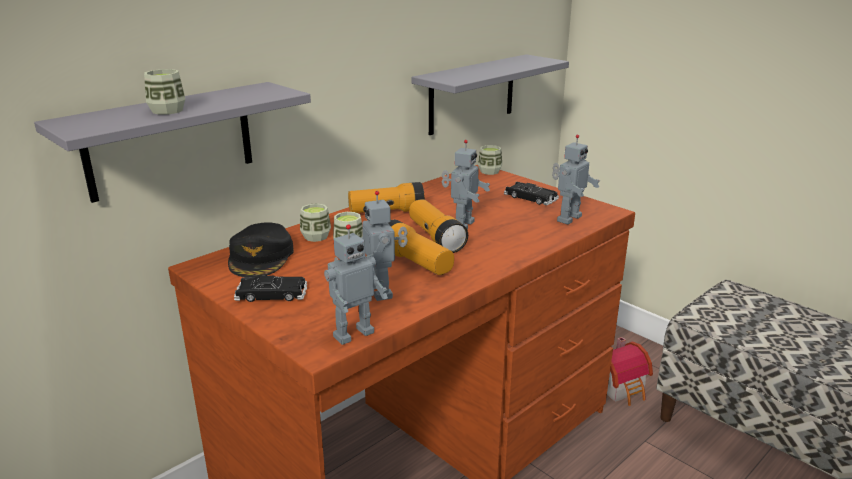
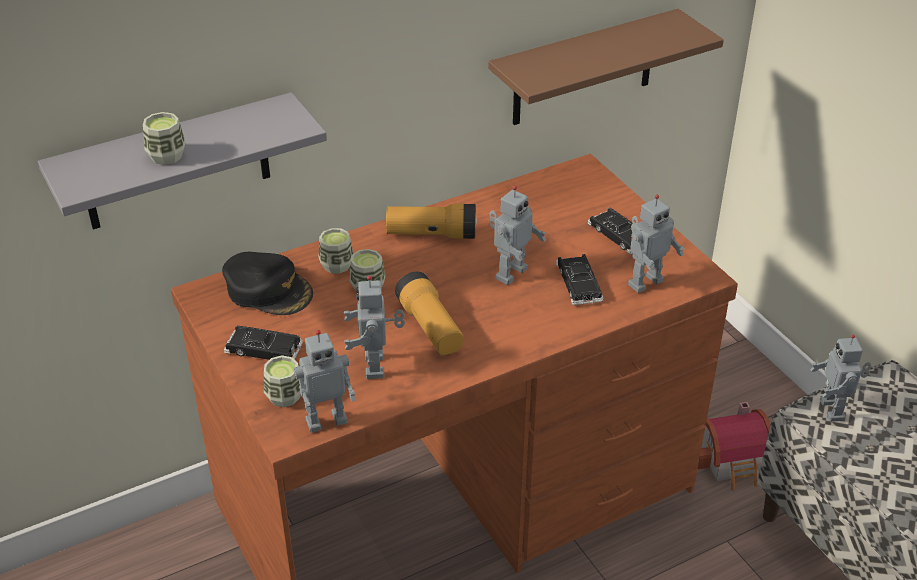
camera: 15 degrees right, 15 degrees up
black cap [228,222,294,277] -> black cap turned 75 degrees counterclockwise [222,252,313,315]
flashlight [409,199,468,253] -> none
grey shelf [412,54,569,135] -> brown shelf [488,9,724,125]
cup [478,145,502,175] -> cup moved to [264,355,301,407]
none -> black toy car [556,254,604,305]
none -> toy robot [810,334,872,422]

